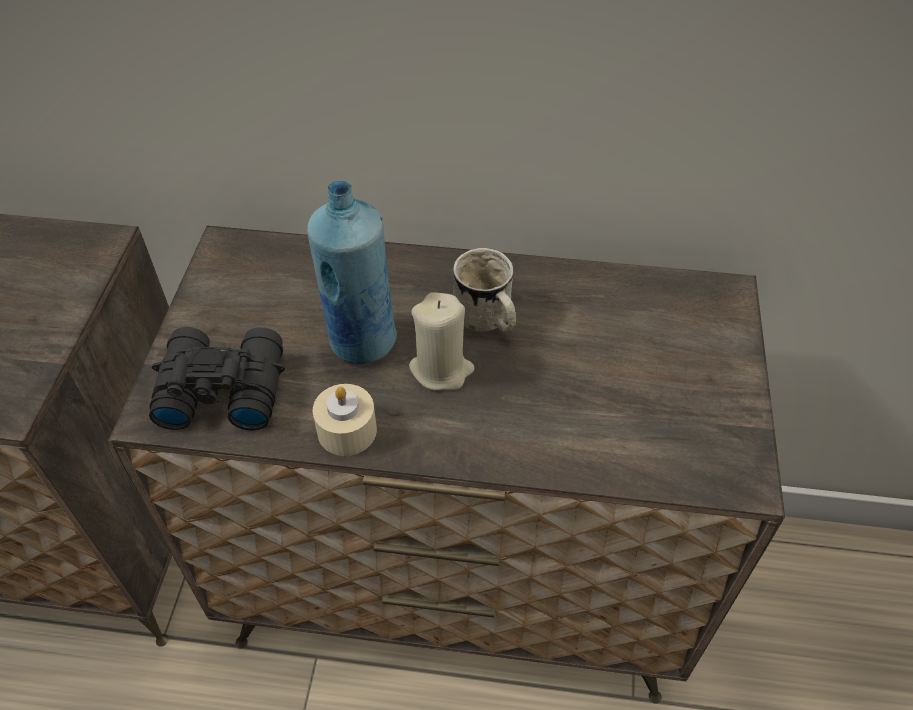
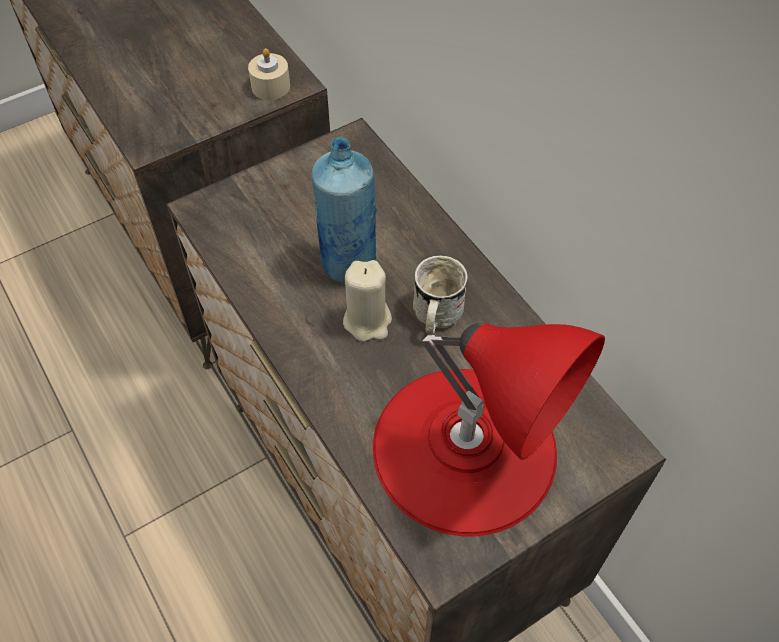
camera: 50 degrees right, 5 degrees up
black binoculars [149,327,285,430] -> none
beige candle [313,384,377,456] -> beige candle moved to [248,48,290,100]
none -> red table lamp [373,323,605,537]

